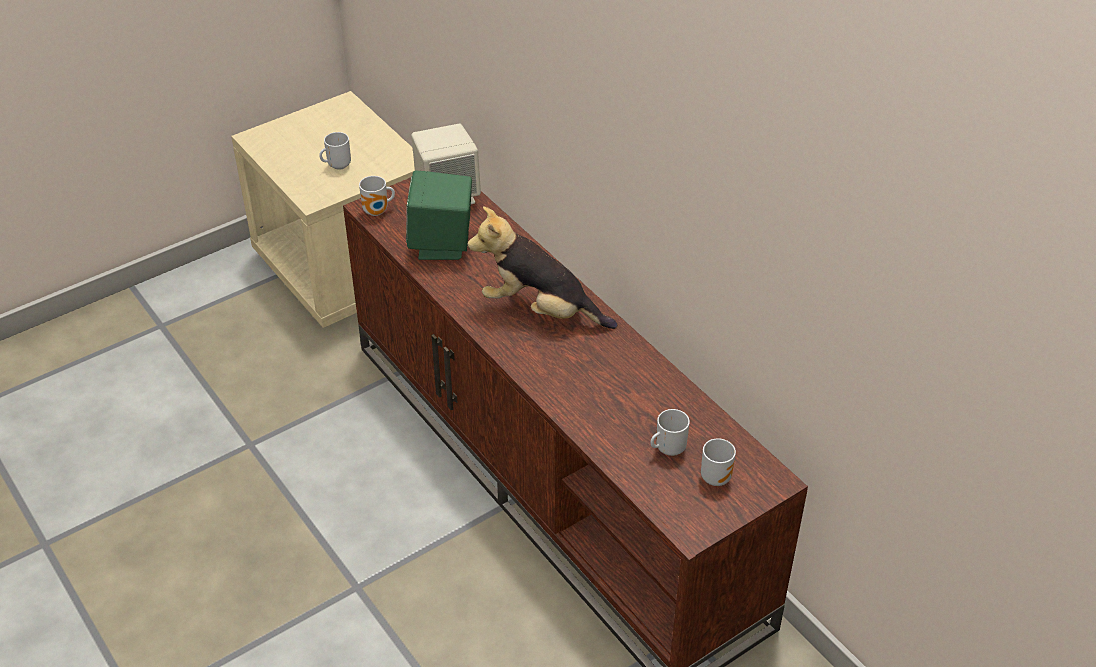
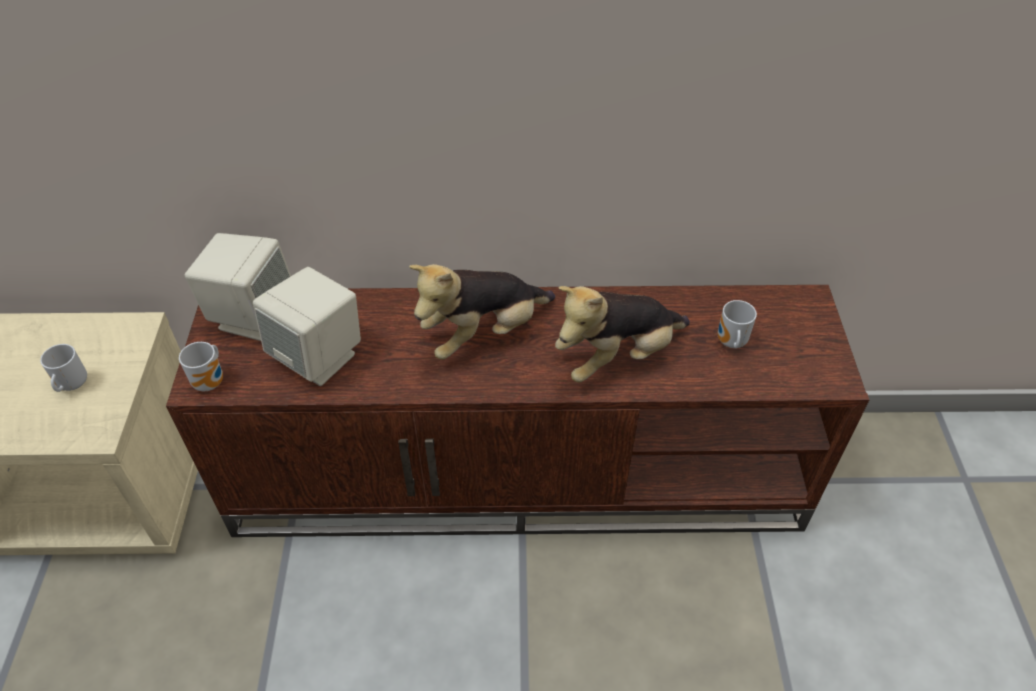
camera: 55 degrees left, 5 degrees up
green speaker [406,171,472,260] -> beige speaker [253,267,361,386]
mug [701,438,736,486] -> none
none -> plush toy [555,286,690,383]

